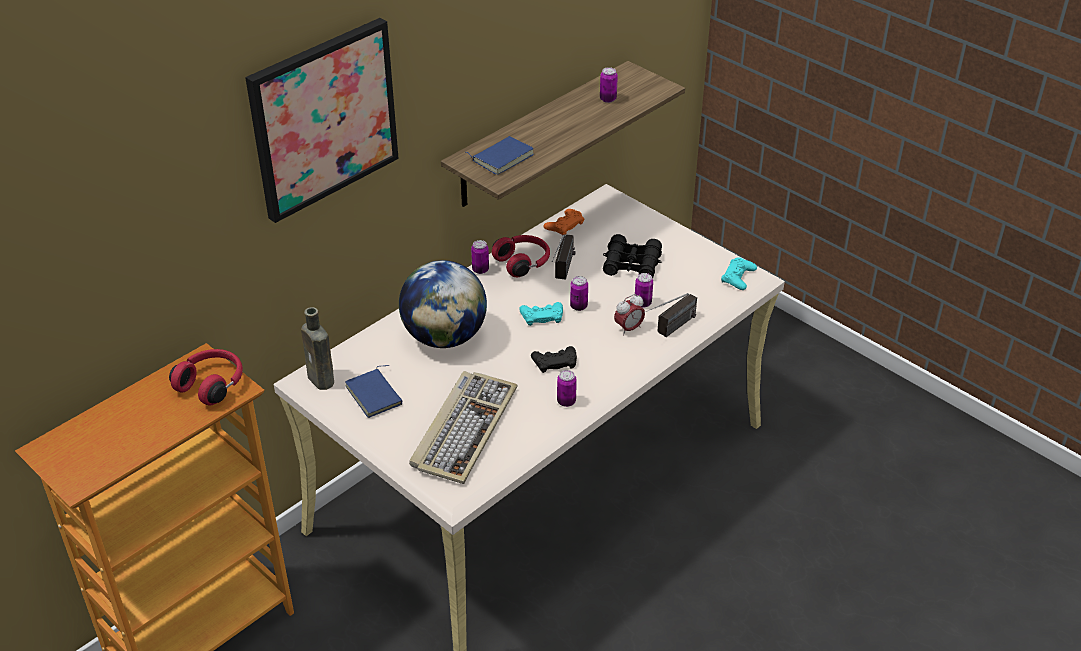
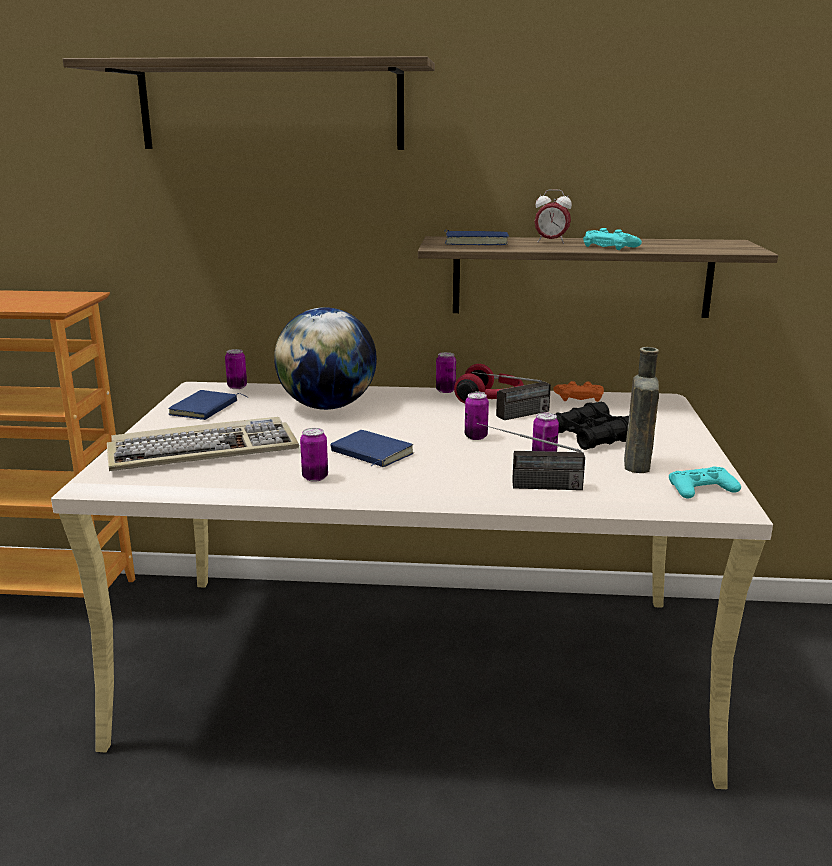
camera: 50 degrees right, 20 degrees down
red headphones [169,349,243,405] -> none
picture [245,18,399,223] -> shelf [63,56,435,150]
brown bottle [301,307,334,390] -> brown bottle moved to [624,347,659,473]
turquoise game controller [519,302,563,326] -> turquoise game controller moved to [583,228,642,250]
black game controller [531,346,577,373] -> blue book [330,430,414,467]
can [600,67,618,103] -> can moved to [225,349,247,389]
alarm clock [614,294,645,336] -> alarm clock moved to [535,189,572,244]

